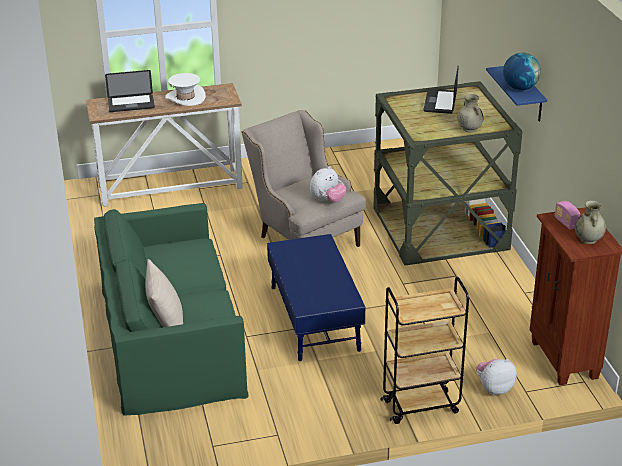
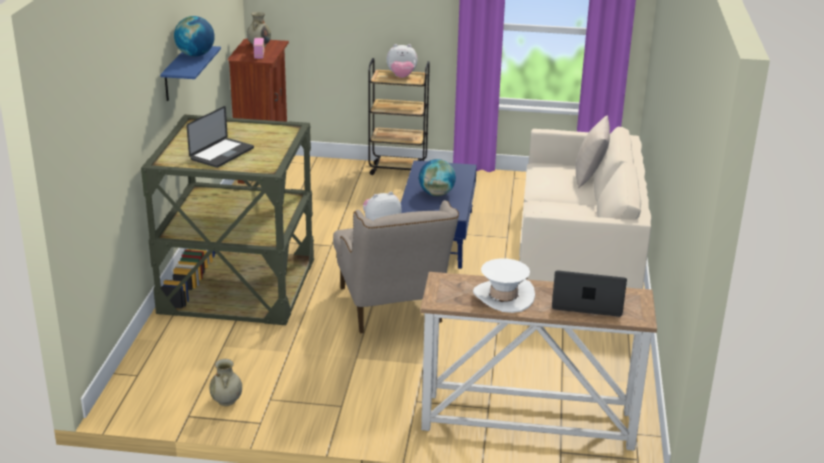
camera: 160 degrees left, 5 degrees down
green sofa [94,203,249,416] -> beige sofa [519,127,651,289]
beige vase [457,94,483,133] -> beige vase moved to [209,359,242,406]
plush toy [476,359,517,395] -> plush toy moved to [387,44,418,78]
none -> globe [419,159,456,196]

